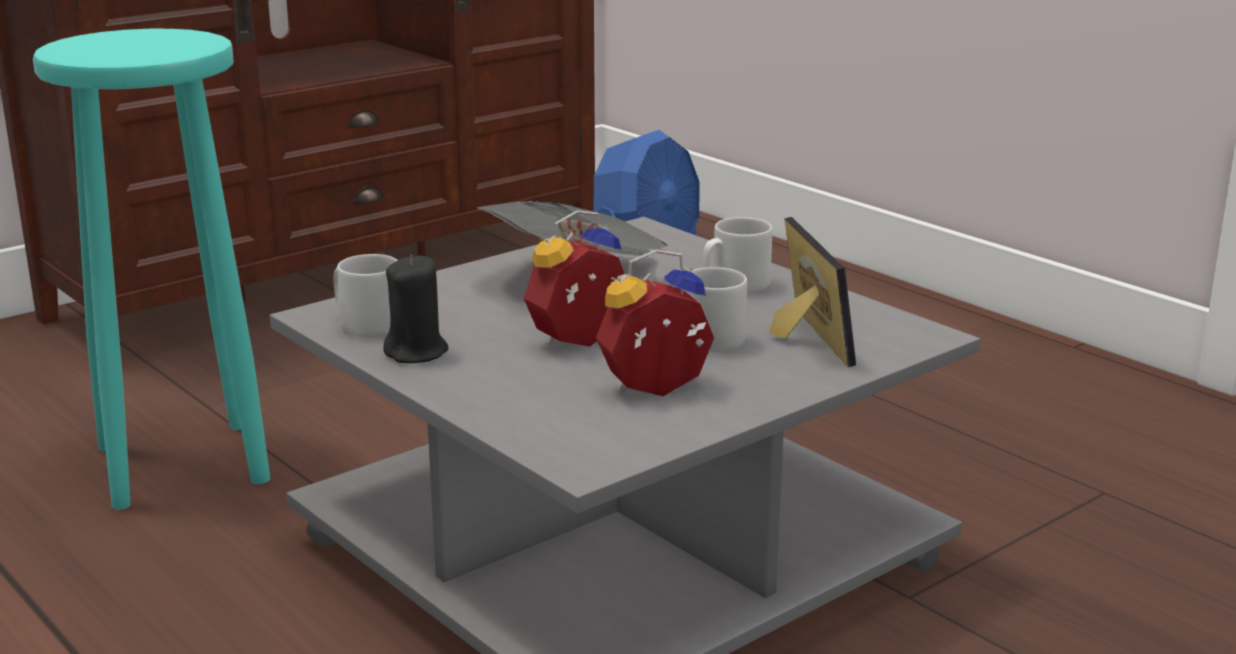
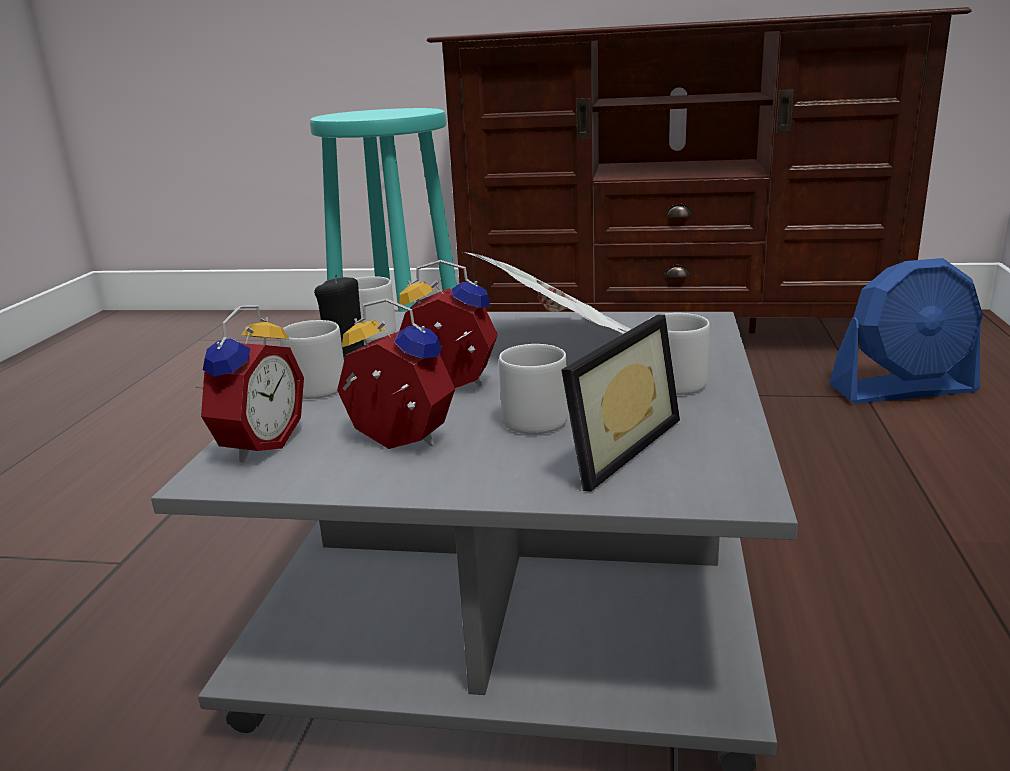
camera: 50 degrees right, 0 degrees up
none -> alarm clock [197,305,304,463]
none -> grey mug [279,320,344,399]

